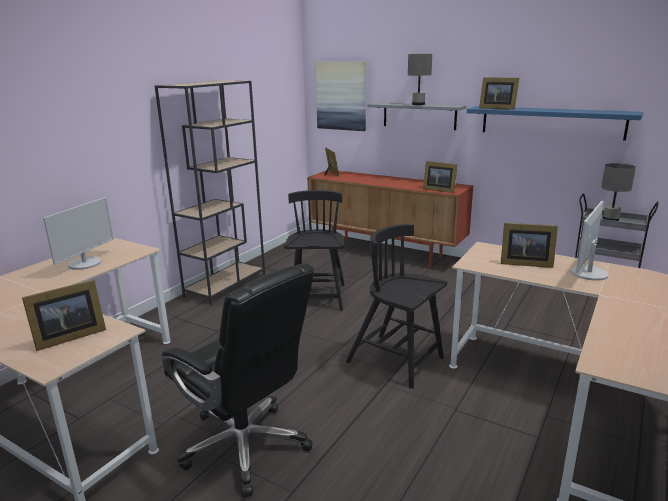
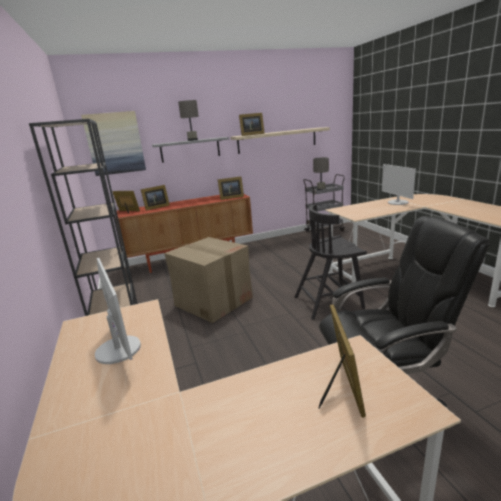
camera: 50 degrees left, 0 degrees up
black chair [284,190,344,311] -> cardboard box [164,237,253,323]
blue shelf [467,106,643,141] -> beige shelf [231,127,330,154]
picture frame [501,223,558,268] -> picture frame moved to [141,185,170,211]

